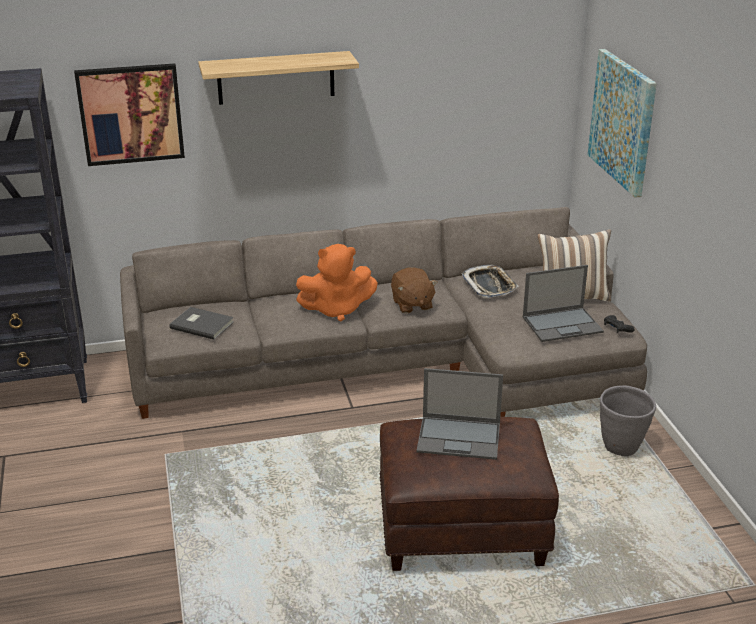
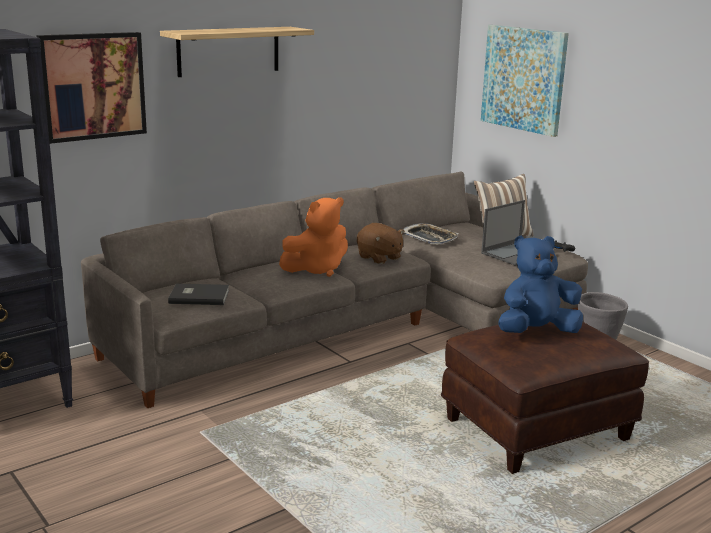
camera: 25 degrees left, 10 degrees down
laptop [416,368,503,460] -> blue plush toy [498,236,583,333]

